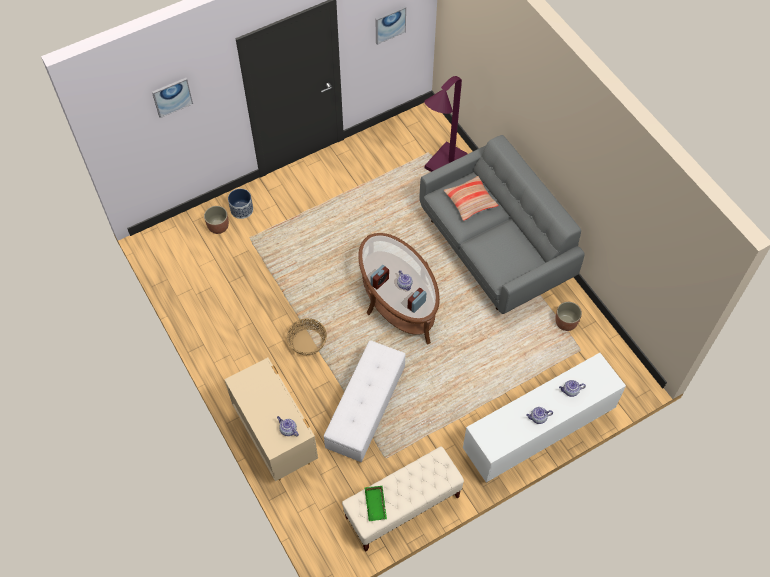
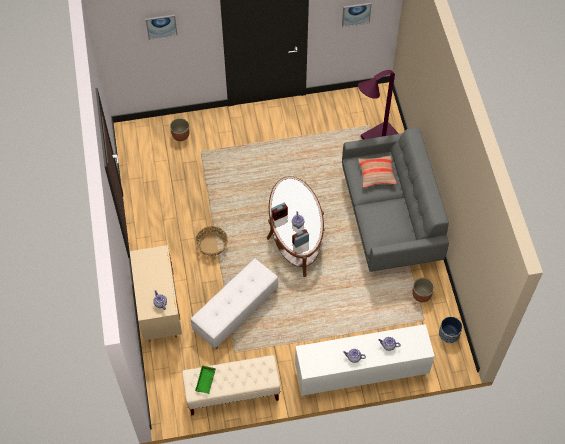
camera: 20 degrees right, 0 degrees up
planter [228,189,253,219] -> planter moved to [439,317,462,344]

